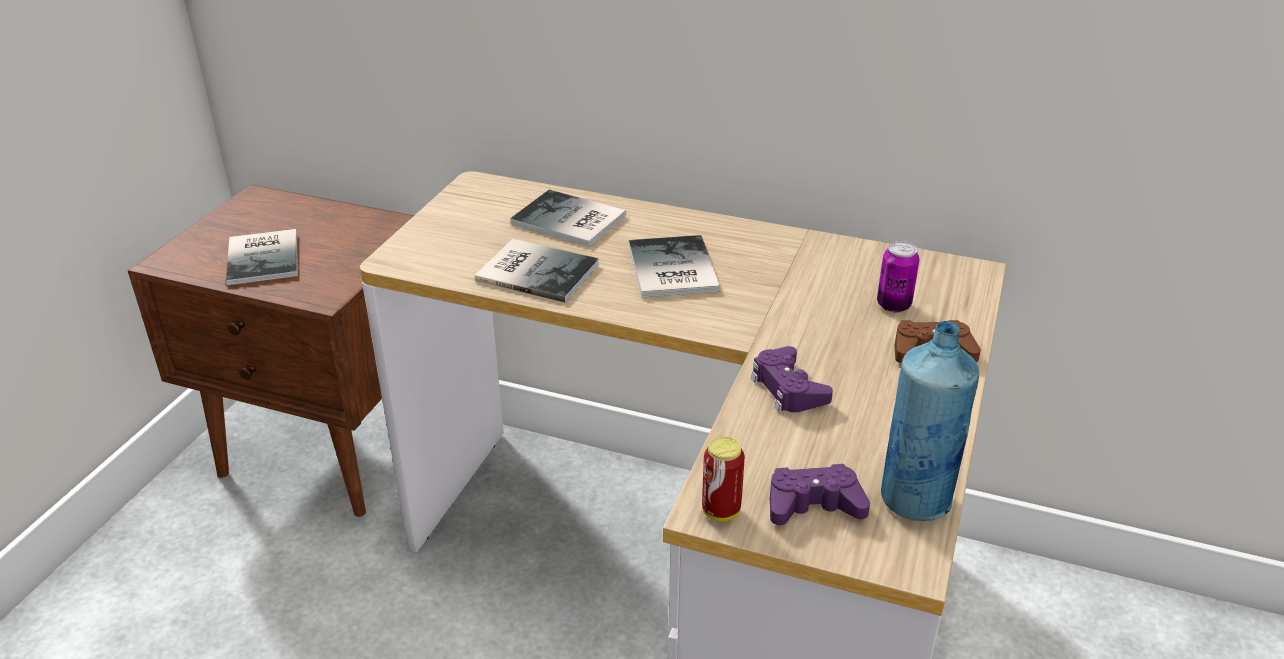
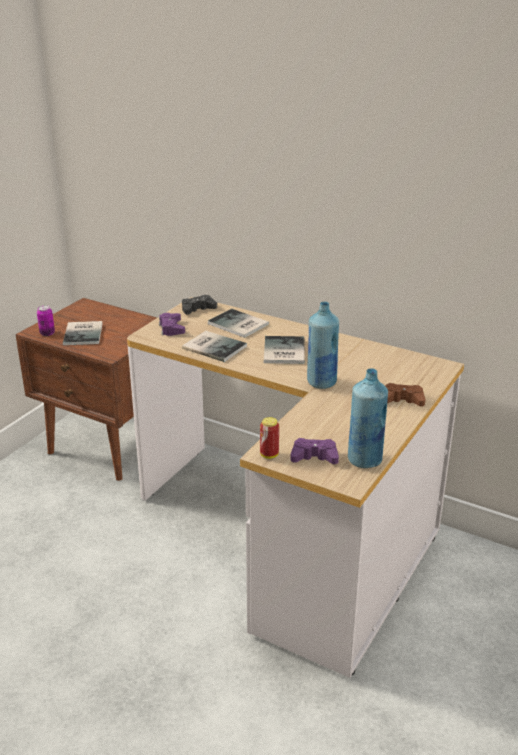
camera: 10 degrees right, 5 degrees down
purple game controller [751,346,833,412] -> purple game controller moved to [159,313,185,336]
can [877,241,920,312] -> can moved to [37,305,55,336]
none -> black game controller [182,295,217,315]
none -> blue bottle [307,302,339,389]

